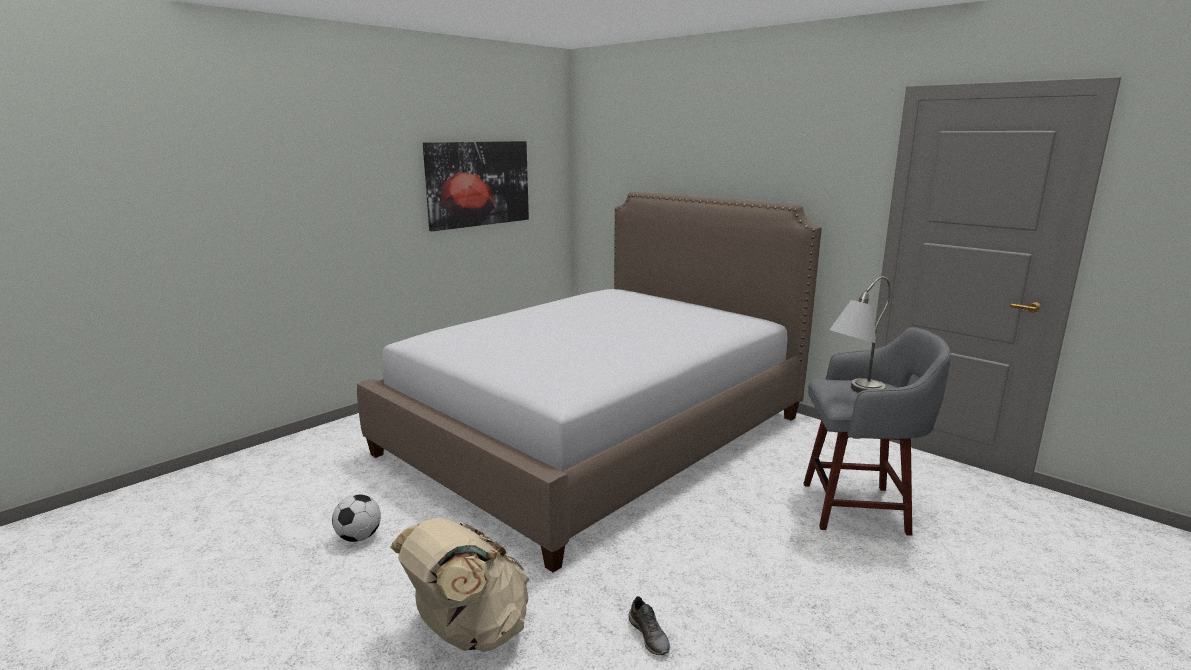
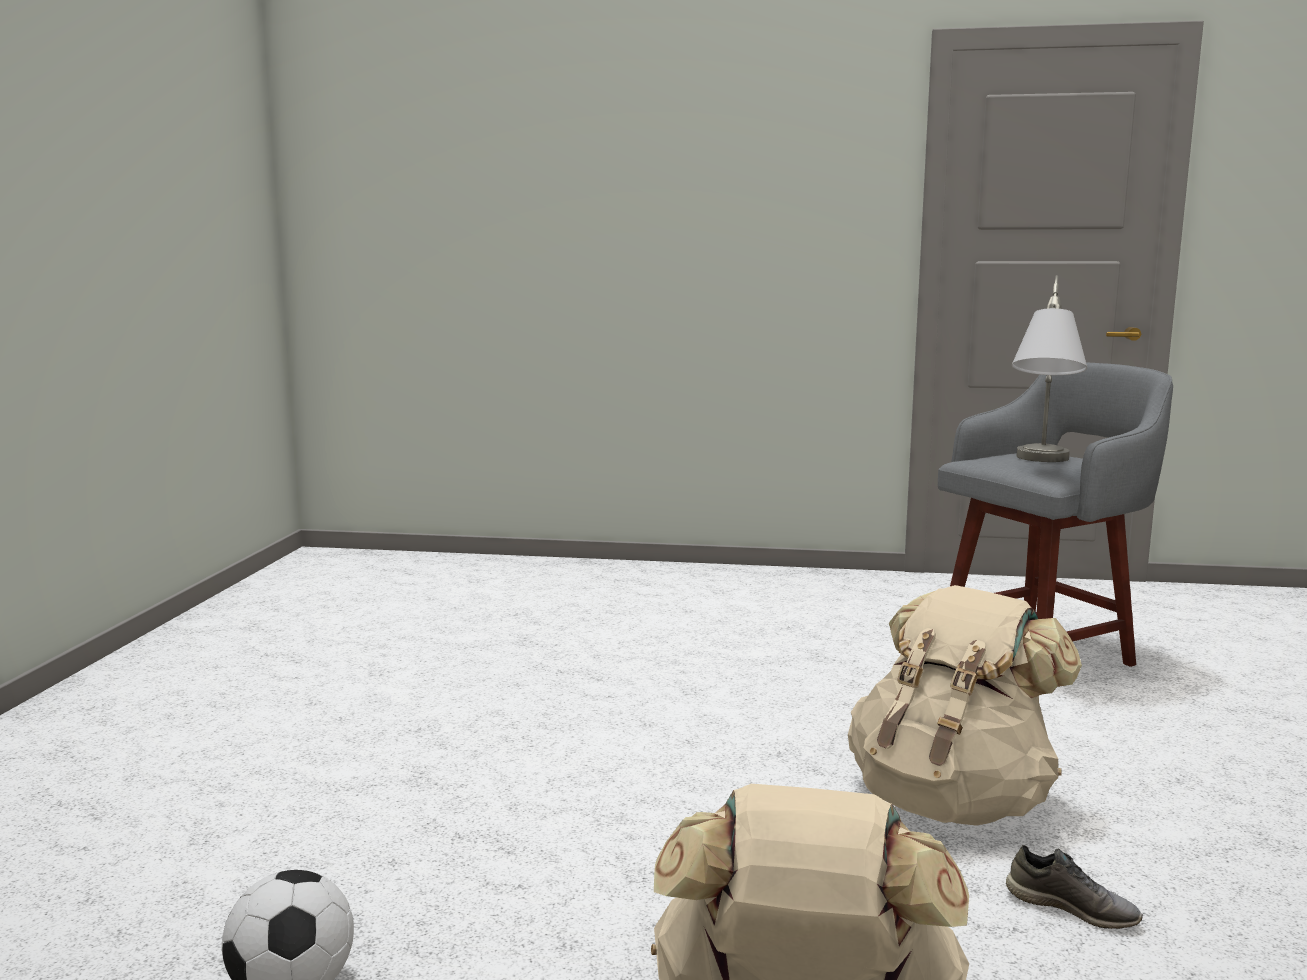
camera: 35 degrees left, 5 degrees down
bed [357,192,822,573] -> none
picture [423,141,529,231] -> none
none -> beige backpack [848,585,1082,826]

